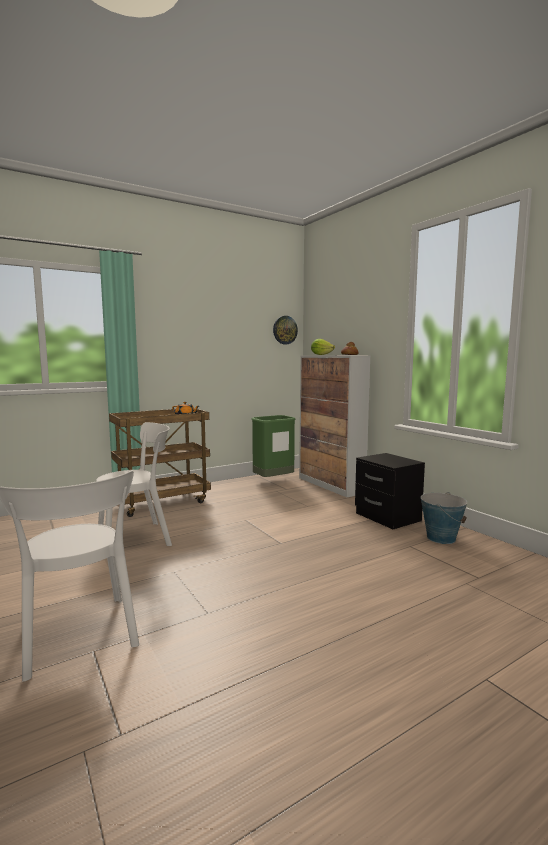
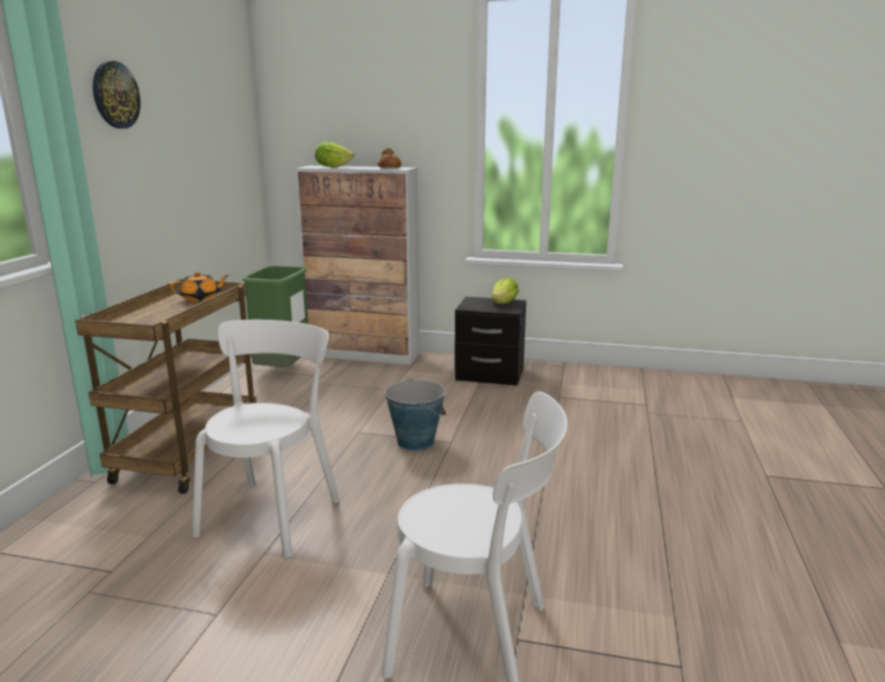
camera: 45 degrees left, 10 degrees up
wall clock [273,316,298,344] -> wall clock moved to [93,61,141,129]
bucket [421,492,467,544] -> bucket moved to [385,378,446,451]
none -> lettuce [492,278,519,304]

